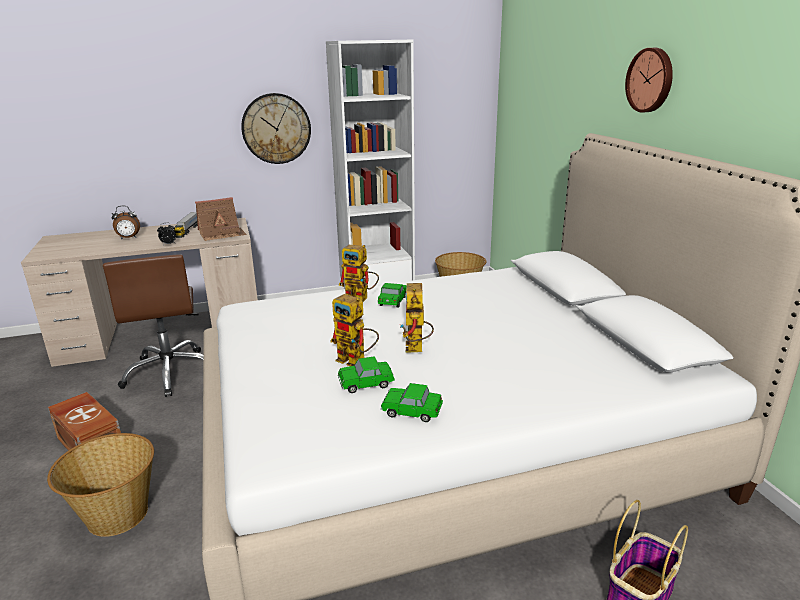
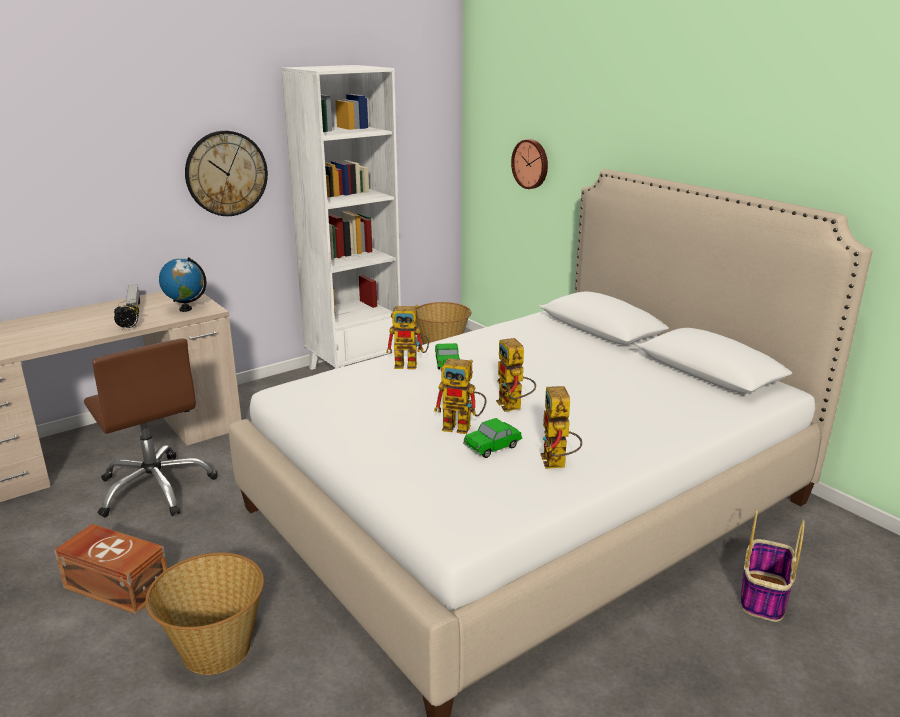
camera: 20 degrees left, 0 degrees up
alarm clock [111,206,140,239] -> none
toy house [195,197,247,241] -> globe [159,257,206,312]
toy car [381,383,443,422] -> toy robot [541,386,582,469]
wall clock [625,48,673,112] -> wall clock moved to [511,139,548,189]

